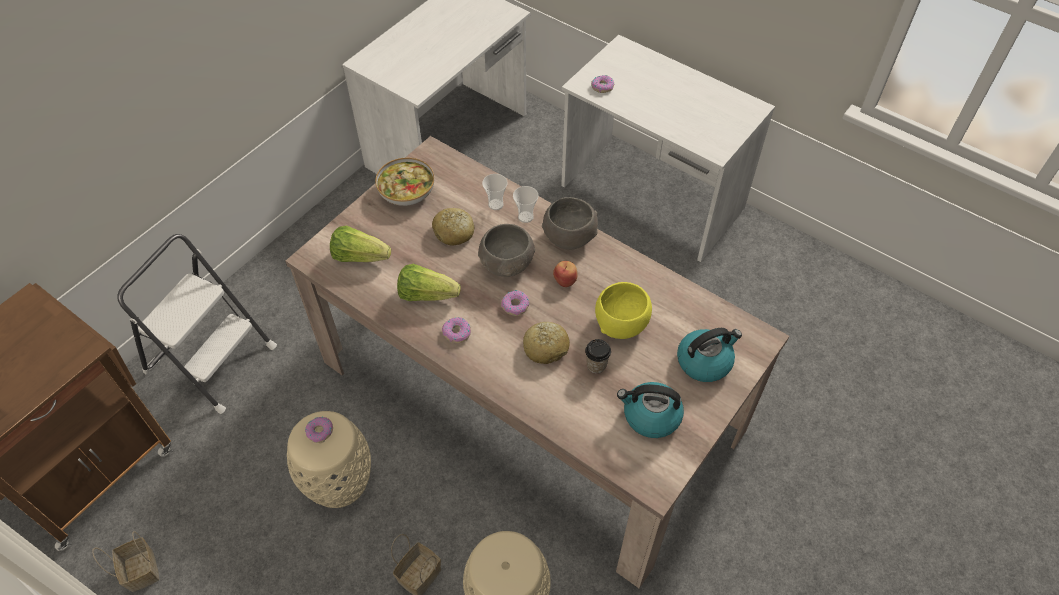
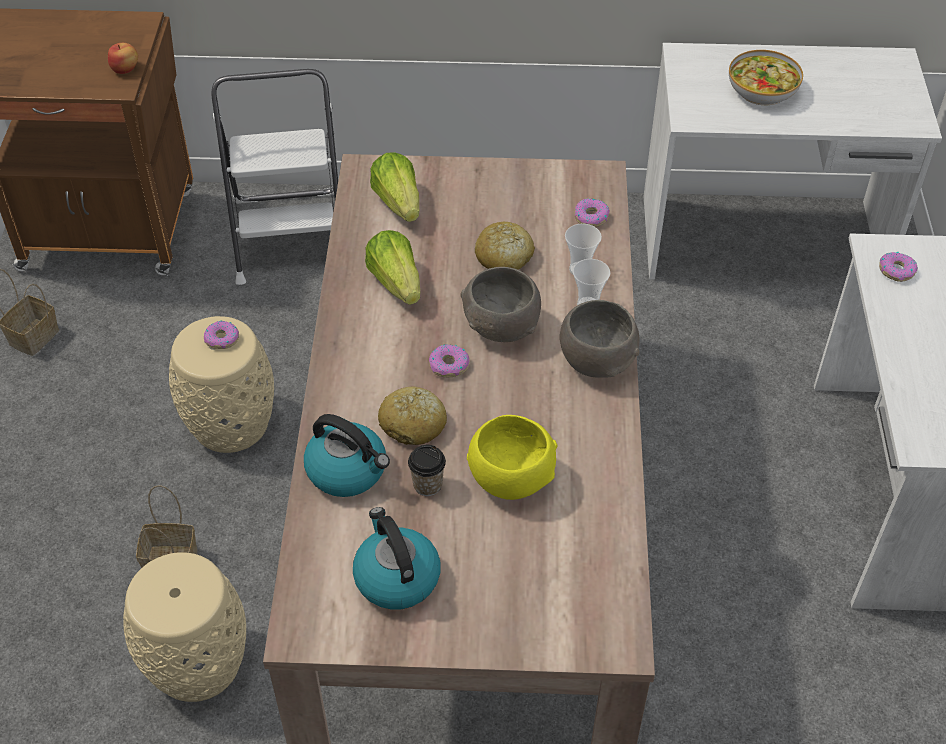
camera: 55 degrees right, 5 degrees down
bowl [375,158,434,206] -> bowl moved to [729,50,803,106]
donut [442,317,471,343] -> donut moved to [575,198,610,227]
apple [553,261,577,287] -> apple moved to [108,43,138,74]
kettle [677,328,742,382] -> kettle moved to [304,414,390,497]

